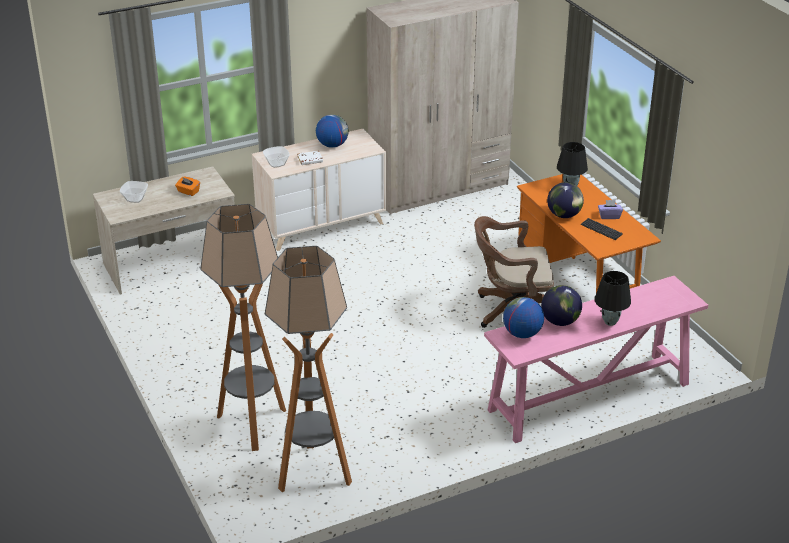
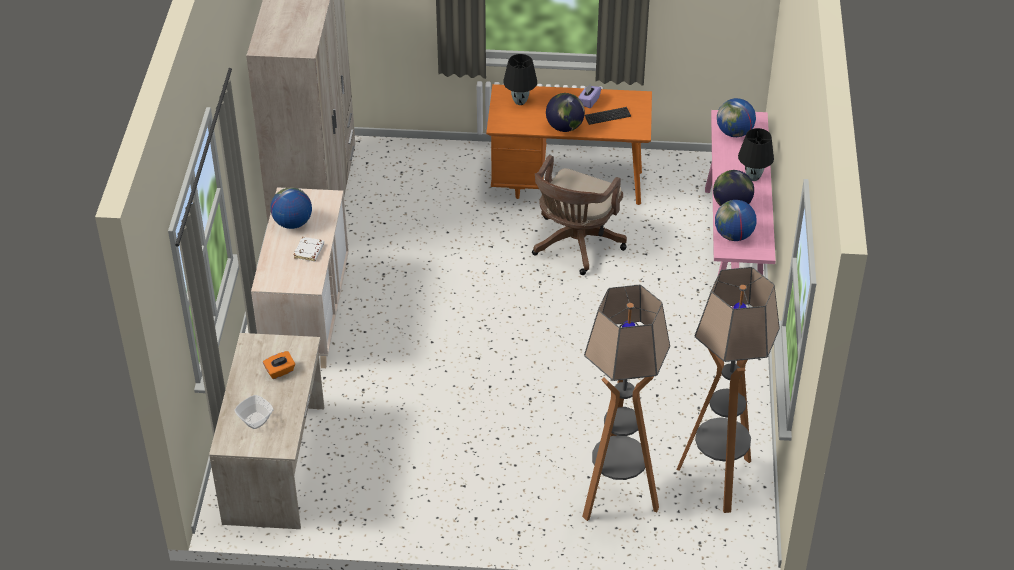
camera: 60 degrees left, 10 degrees up
bowl [263,146,290,168] -> none
none -> globe [717,98,756,137]

